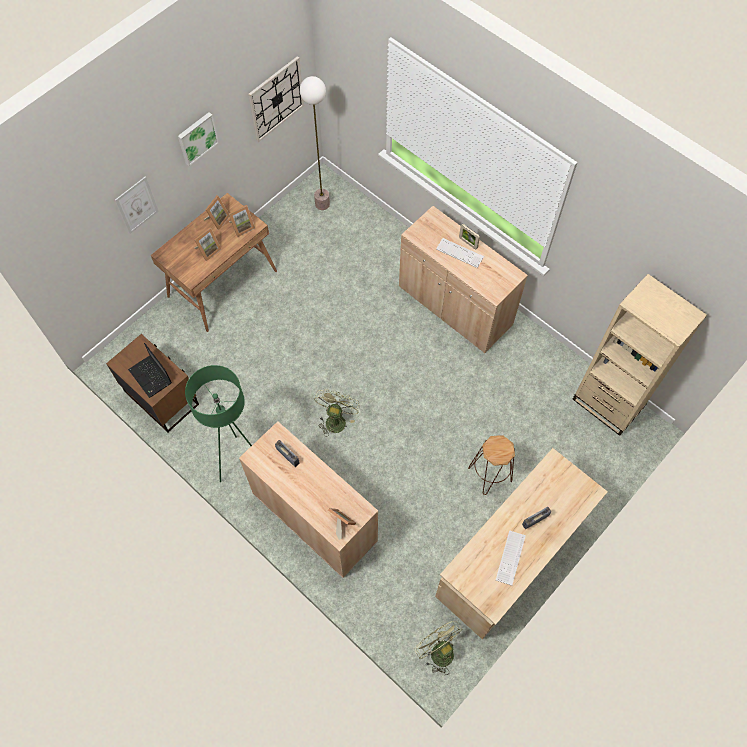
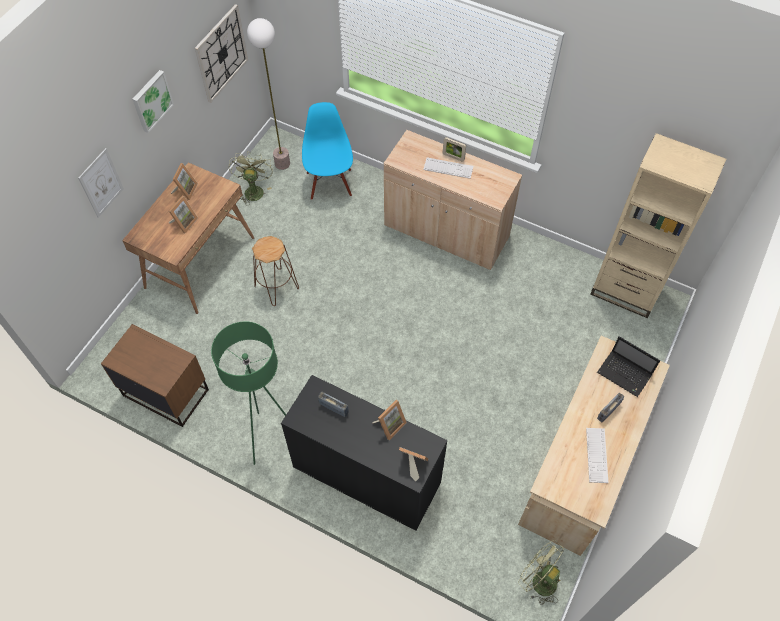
camera: 15 degrees left, 5 degrees down
laptop [128,343,172,398] -> laptop moved to [597,336,660,397]
picture frame [229,205,255,237] -> picture frame moved to [372,400,407,440]
beige cabinet [239,421,378,578] -> black cabinet [281,375,447,531]
green fan [314,389,360,437] -> green fan moved to [229,152,273,206]
brown stool [468,435,515,495] -> brown stool moved to [252,236,299,306]
none -> blue chair [302,102,353,200]

